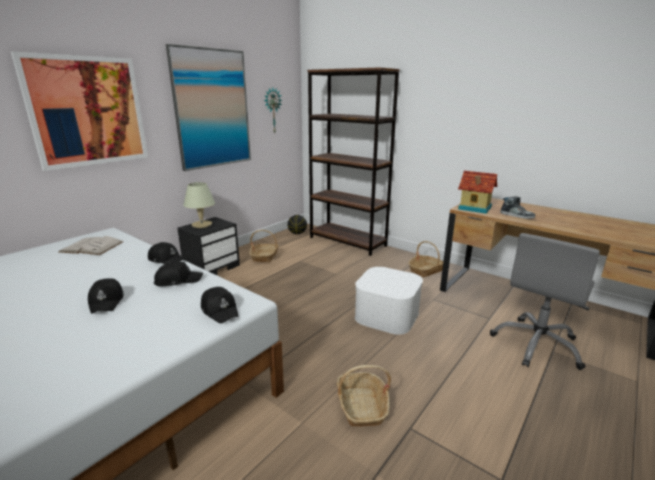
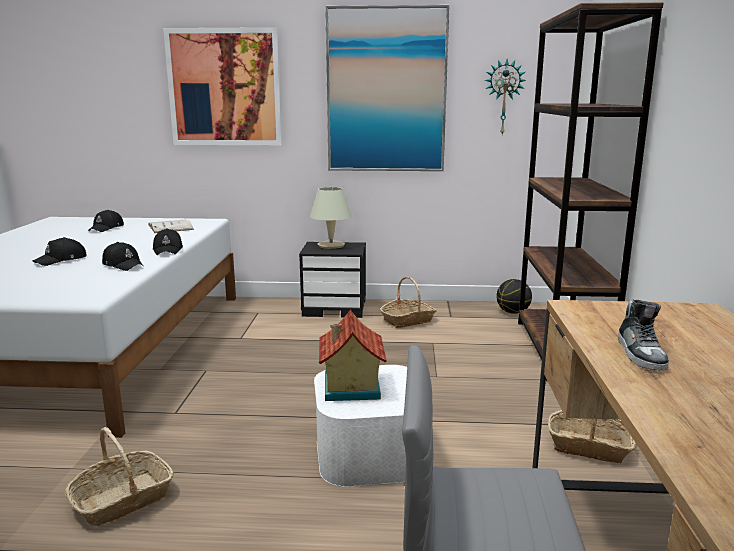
camera: 55 degrees right, 5 degrees down
black cap [201,287,239,323] -> black cap moved to [89,210,124,232]
toy house [458,171,497,214] -> toy house moved to [319,310,387,401]

